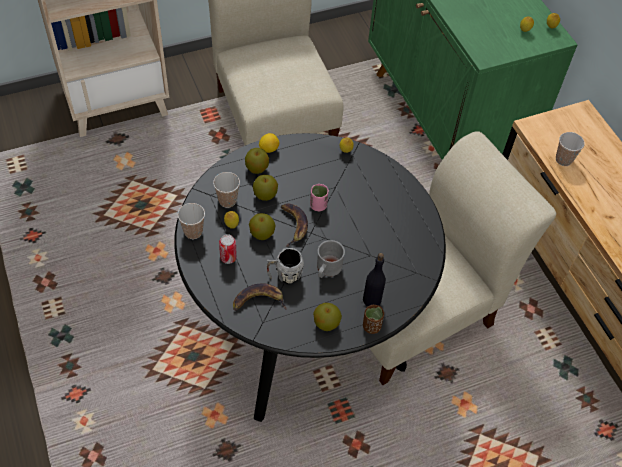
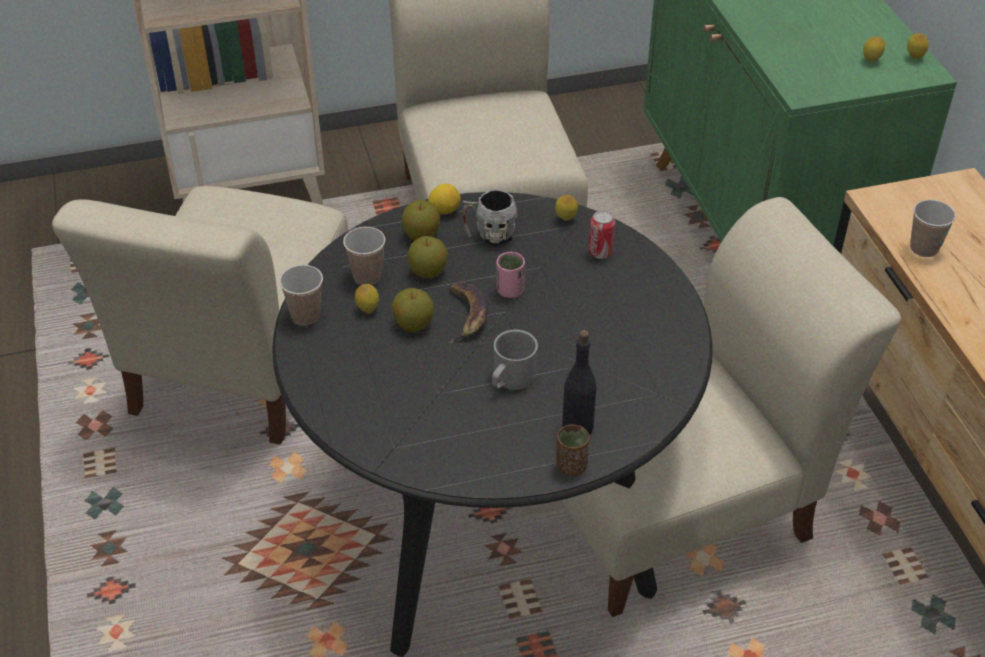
camera: 10 degrees right, 10 degrees down
can [219,234,237,264] -> can moved to [589,210,615,259]
banana [233,284,287,311] -> none
grey mug [266,248,304,285] -> grey mug moved to [462,190,517,246]
apple [313,303,342,331] -> none
none -> beige chair [52,186,348,445]

